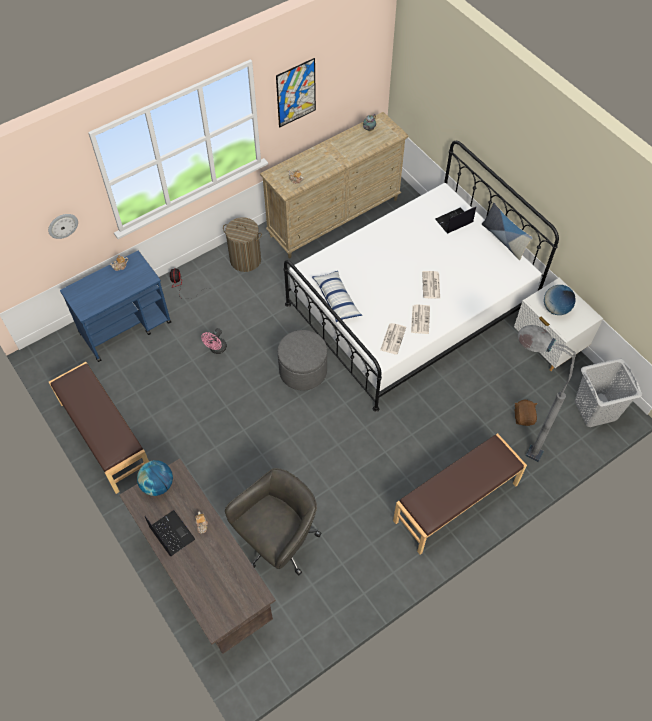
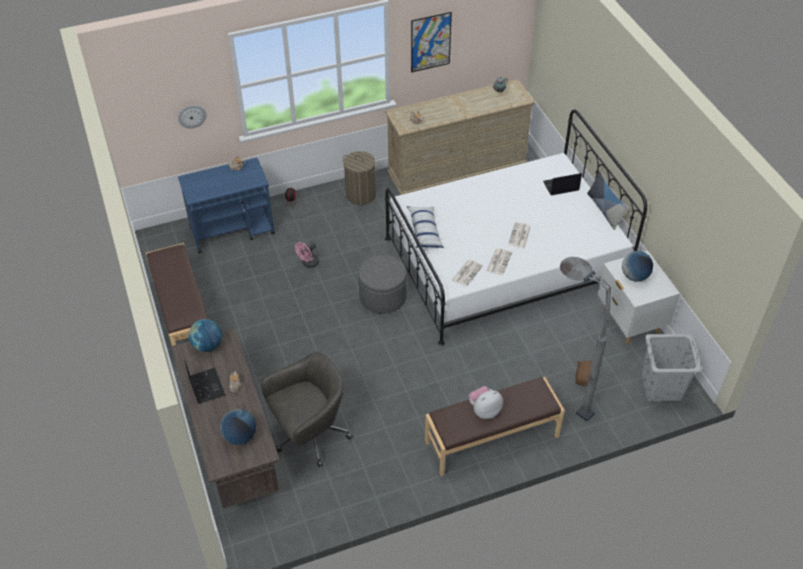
camera: 15 degrees right, 10 degrees down
none -> globe [220,409,256,445]
none -> plush toy [469,386,503,419]

